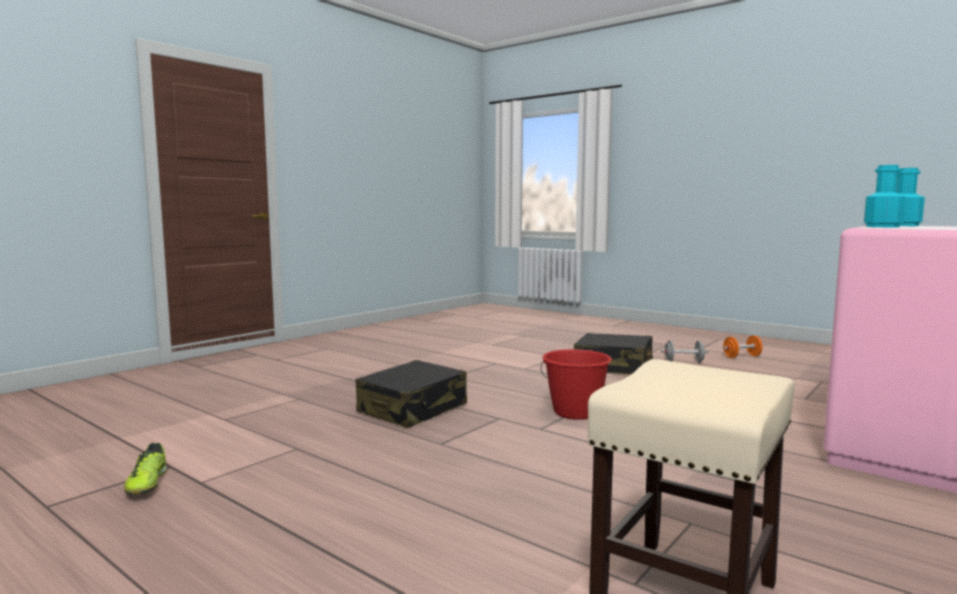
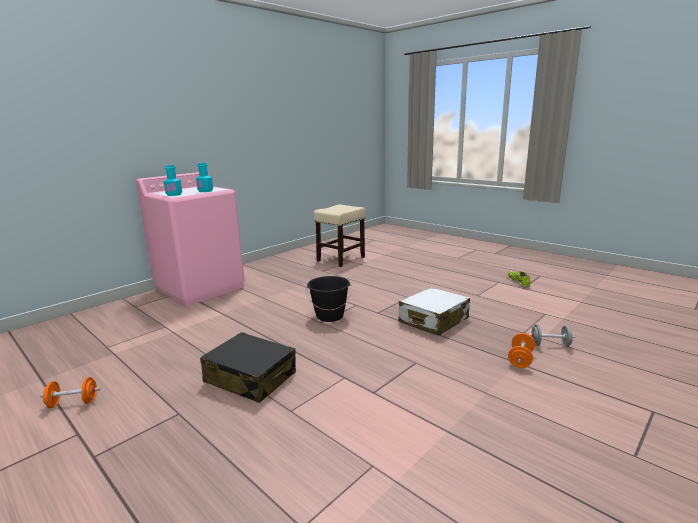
camera: 175 degrees left, 10 degrees up
black suitcase [356,360,467,428] -> white suitcase [399,287,470,336]
red bucket [541,349,612,420] -> black bucket [306,276,351,322]
grey dumbbell [661,341,708,363] -> grey dumbbell moved to [528,325,576,347]
none -> orange dumbbell [508,333,535,368]

